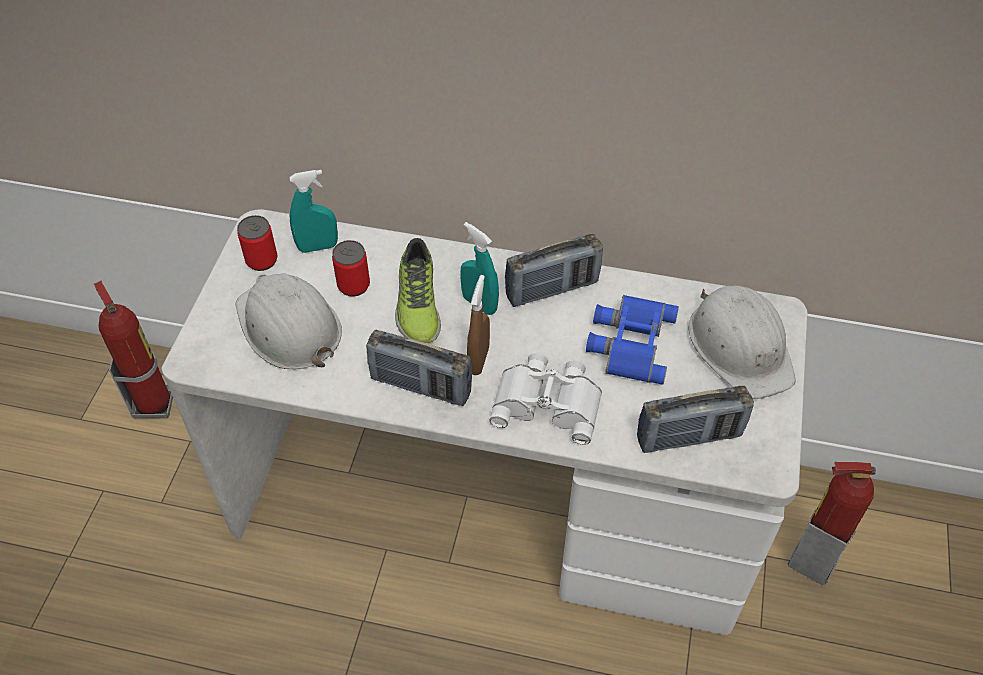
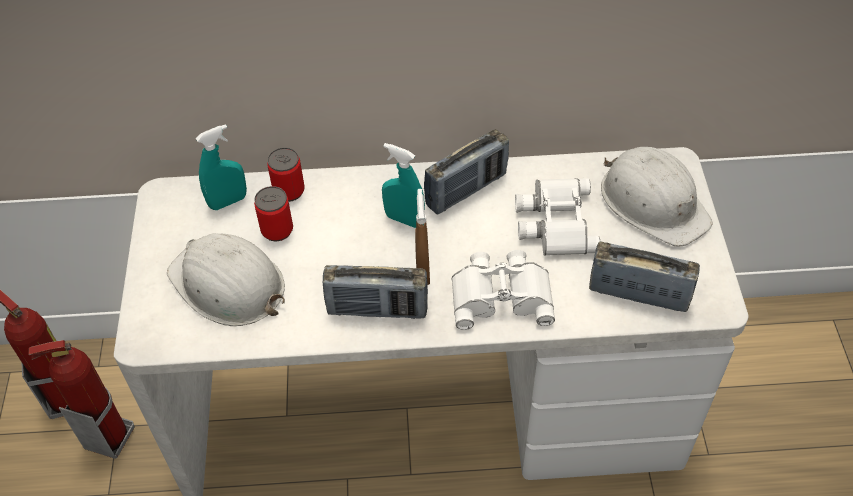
camera: 15 degrees left, 0 degrees up
can [237,215,277,271] -> can moved to [267,147,305,202]
shoe [395,238,441,343] -> none
blue binoculars [586,295,679,385] -> white binoculars [515,178,600,256]
radio [637,386,754,453] -> radio turned 135 degrees counterclockwise [589,242,700,312]
fire extinguisher [788,462,876,586] -> fire extinguisher moved to [29,340,135,459]

